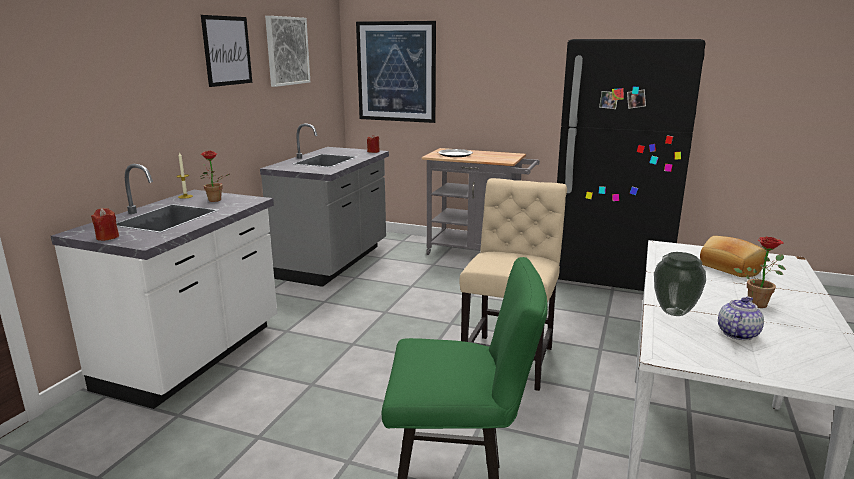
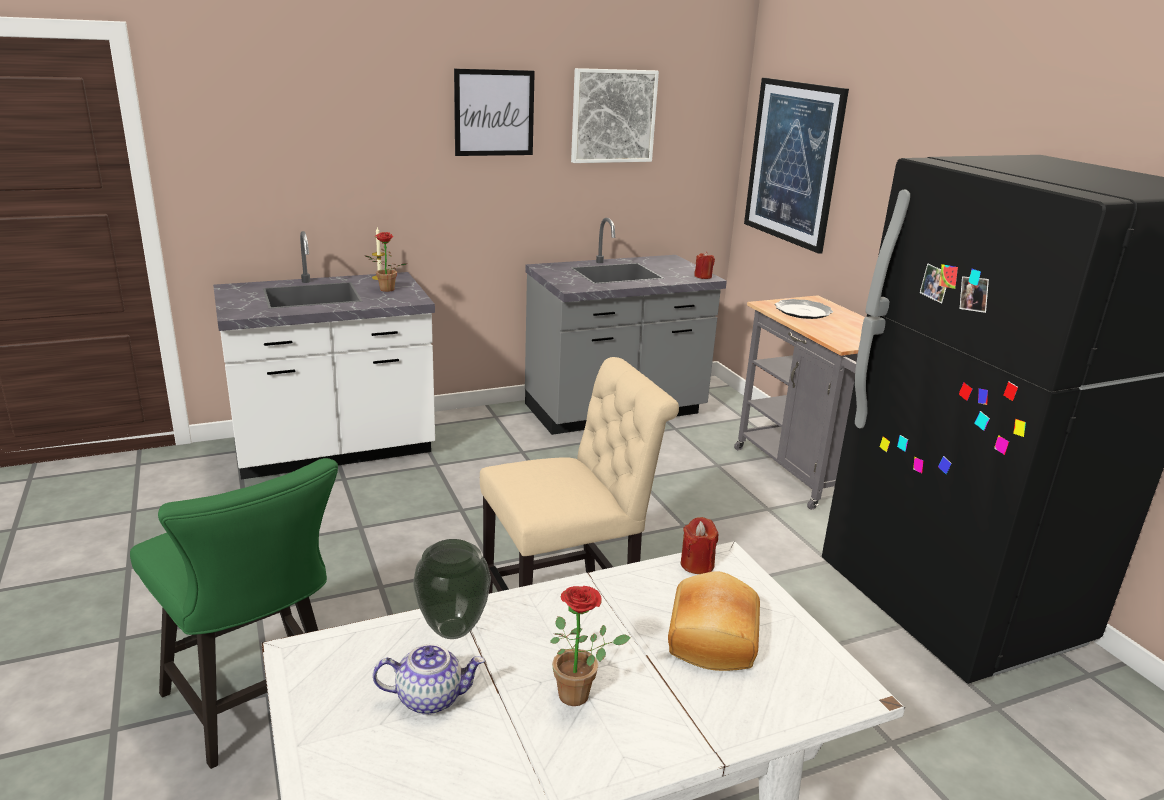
camera: 45 degrees right, 5 degrees up
red candle [91,208,119,241] -> red candle moved to [681,517,718,574]

